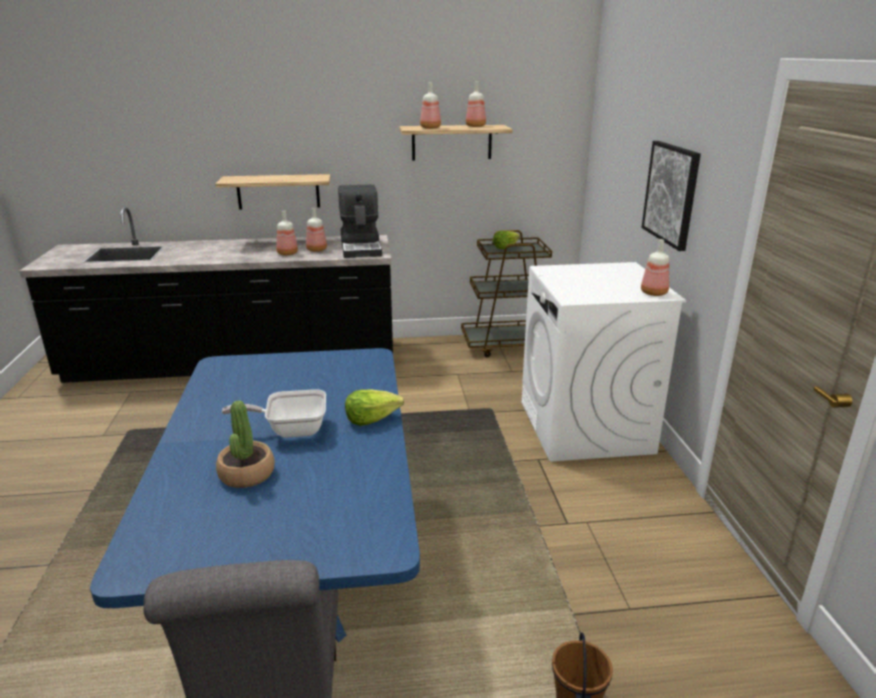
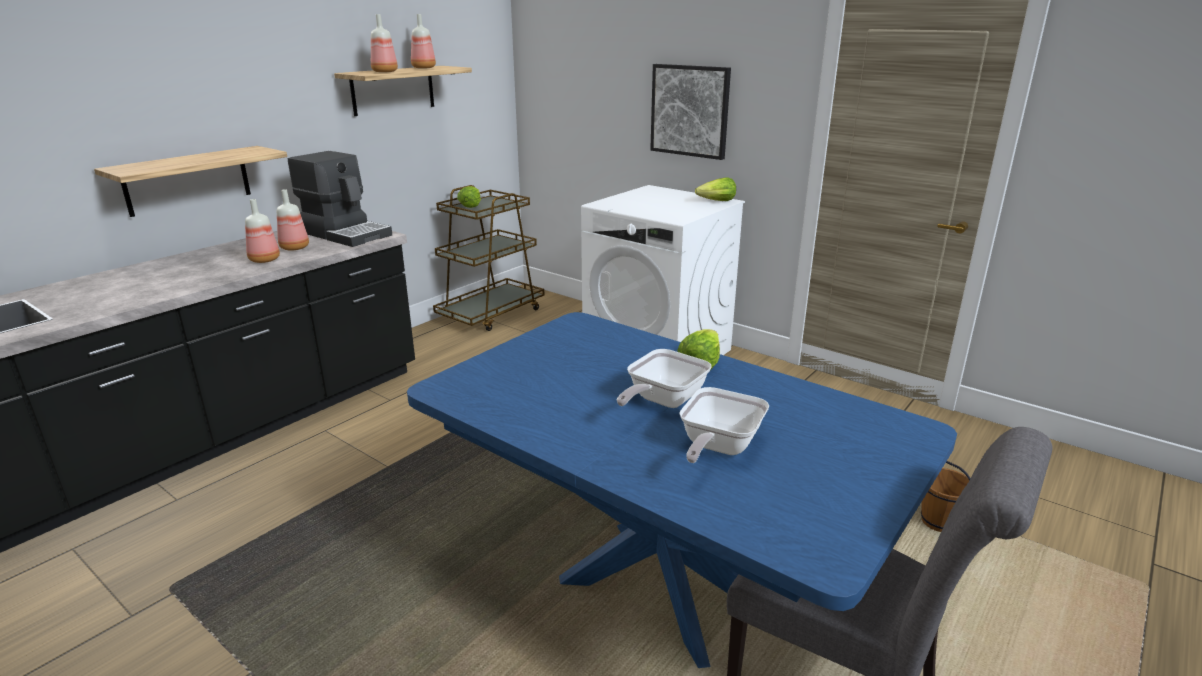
camera: 45 degrees left, 0 degrees up
potted plant [216,400,275,488] -> frying pan [679,387,769,463]
bottle [641,239,669,296] -> lettuce [695,177,736,201]

